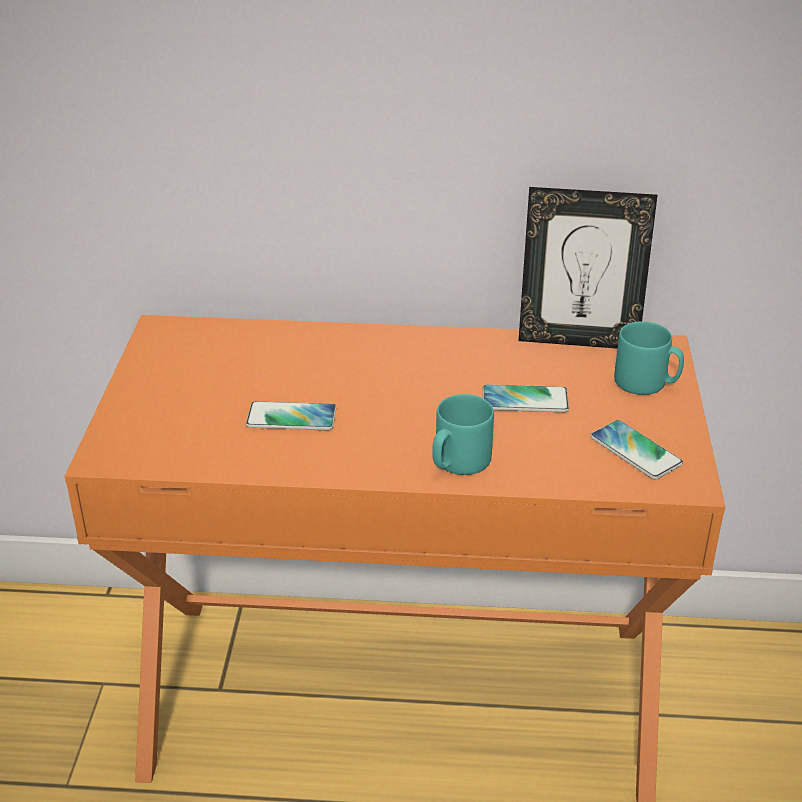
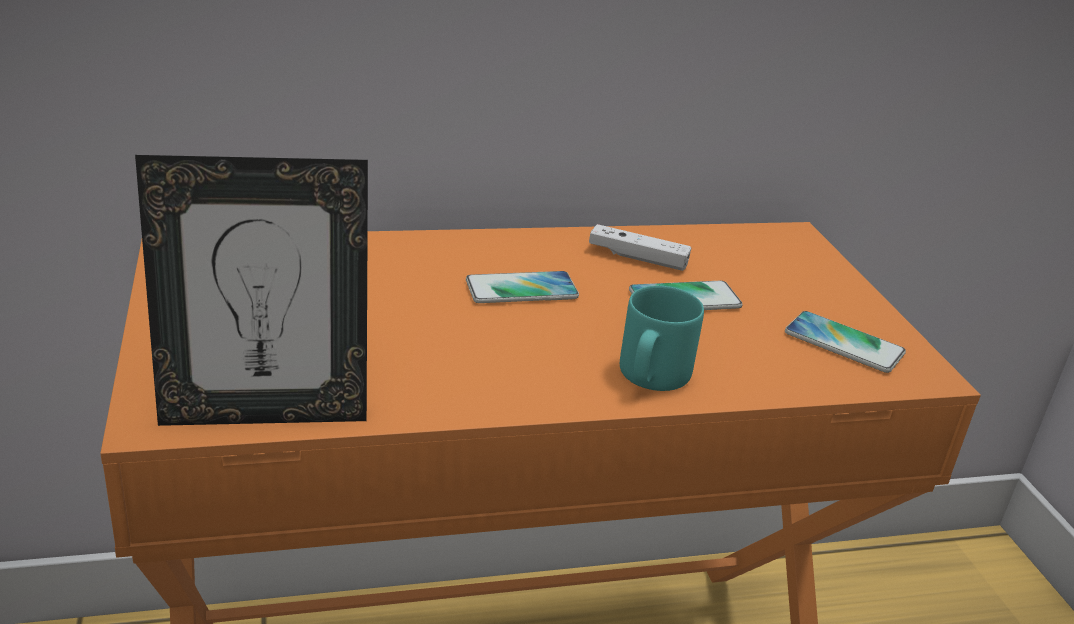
camera: 20 degrees left, 5 degrees down
phone [246,401,337,431] -> phone moved to [466,271,579,303]
picture frame [518,187,657,349] -> picture frame moved to [135,155,368,426]
turquoise mug [614,321,684,395] -> none
none -> white game controller [589,224,691,271]

